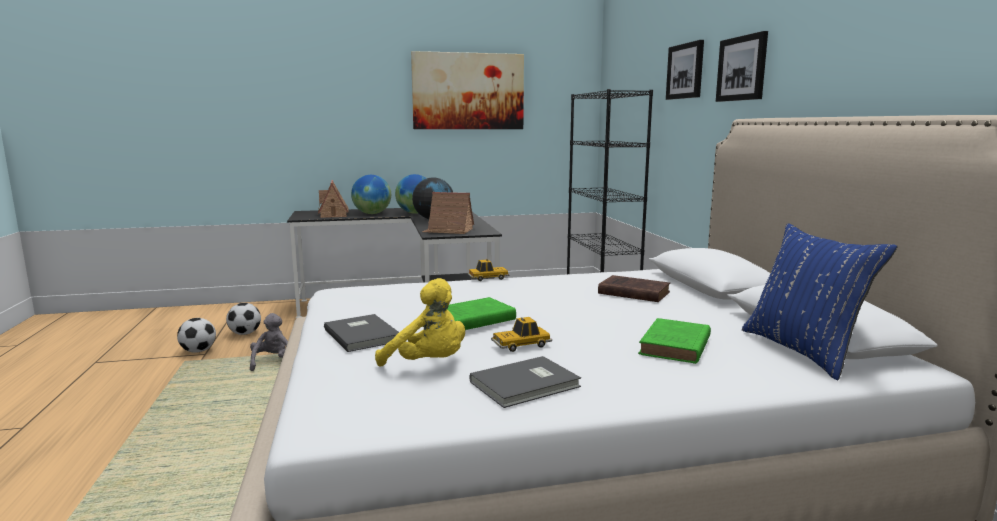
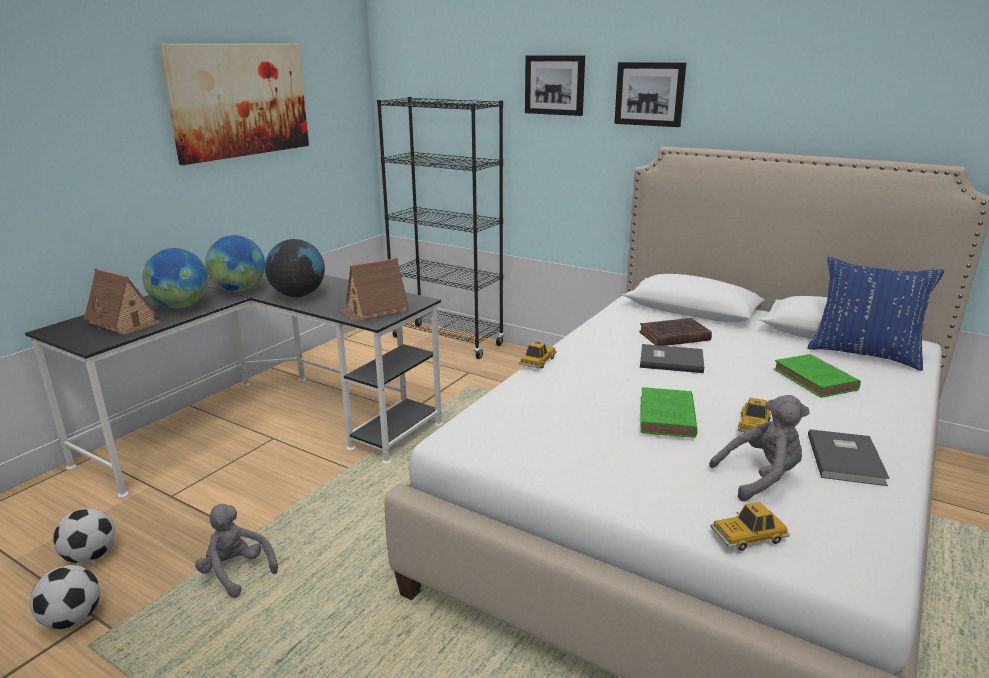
camera: 45 degrees left, 10 degrees up
grey book [324,314,399,352] -> grey book moved to [640,344,704,373]
yellow plush toy [375,278,465,367] -> grey plush toy [709,395,810,501]
none -> toy car [710,502,790,551]

